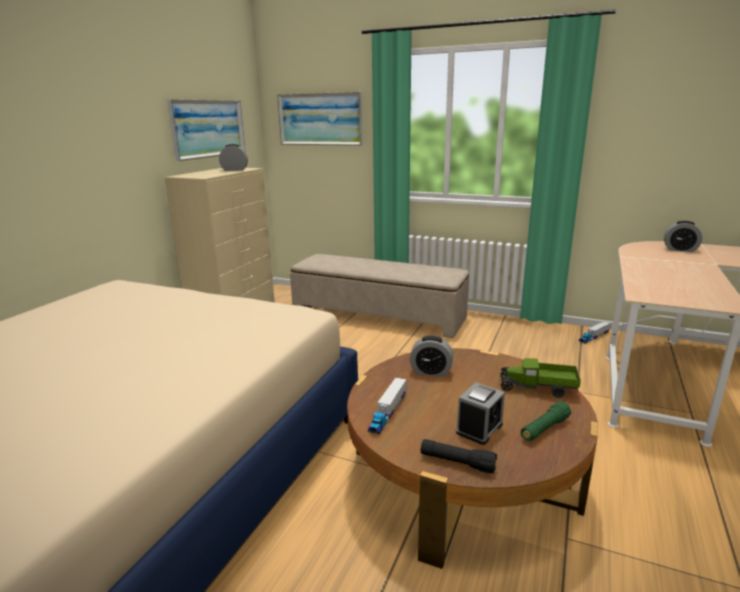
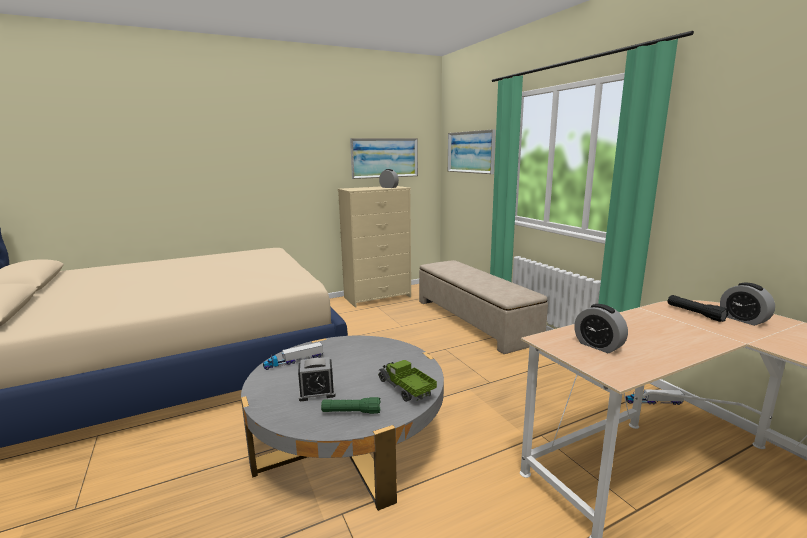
camera: 40 degrees right, 5 degrees down
brown coffee table [347,348,598,569] -> grey coffee table [241,336,444,511]
alarm clock [410,336,453,377] -> alarm clock moved to [574,304,628,353]
black flashlight [421,439,497,473] -> black flashlight moved to [668,295,728,322]

